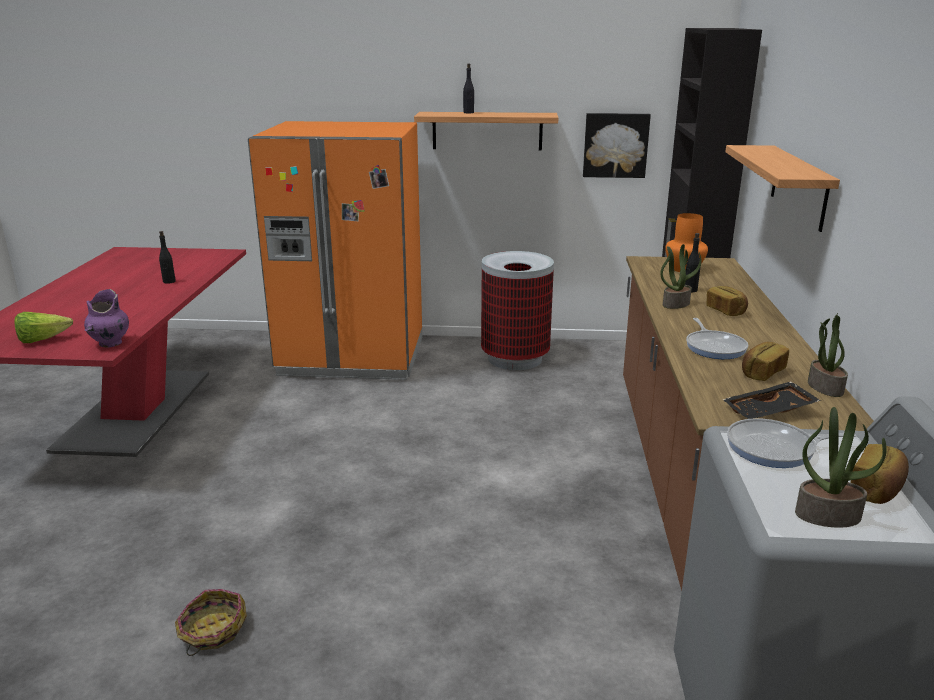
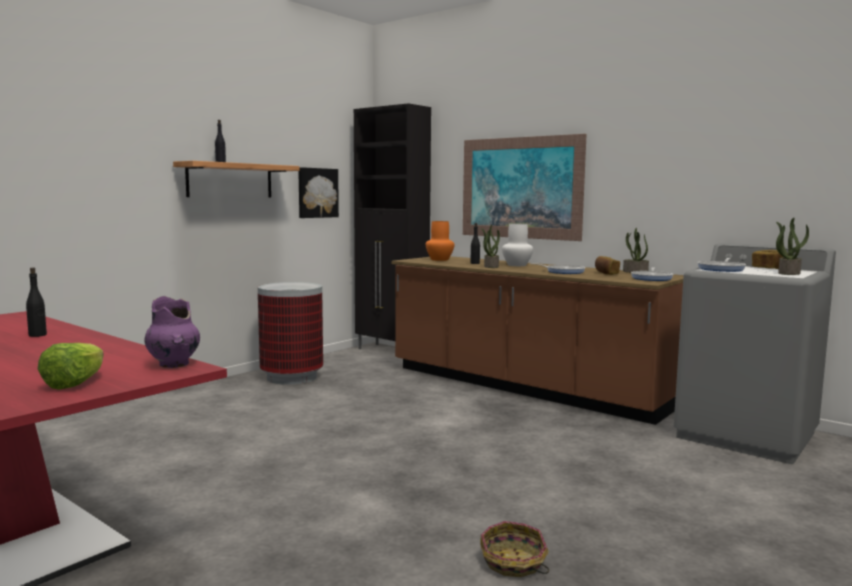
camera: 55 degrees left, 15 degrees down
orange fridge [248,121,422,380] -> none
bread [706,286,748,316] -> white vase [502,224,533,266]
black tray [722,381,821,419] -> frying pan [631,267,674,281]
shelf [725,145,840,232] -> picture [463,134,587,241]

